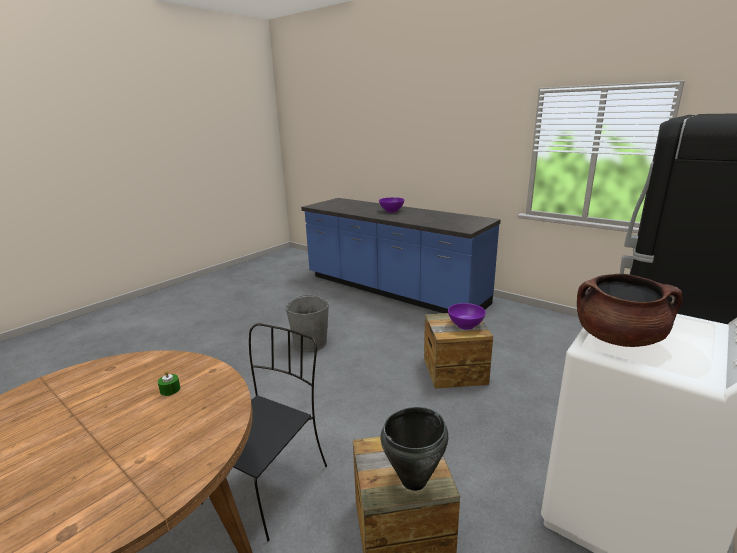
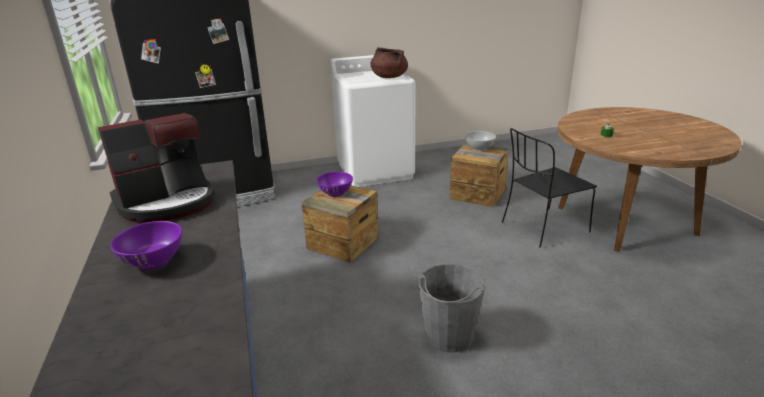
camera: 145 degrees left, 5 degrees up
black cooking pot [381,407,448,491] -> white bowl [465,131,496,151]
none -> coffee machine [98,113,215,223]

